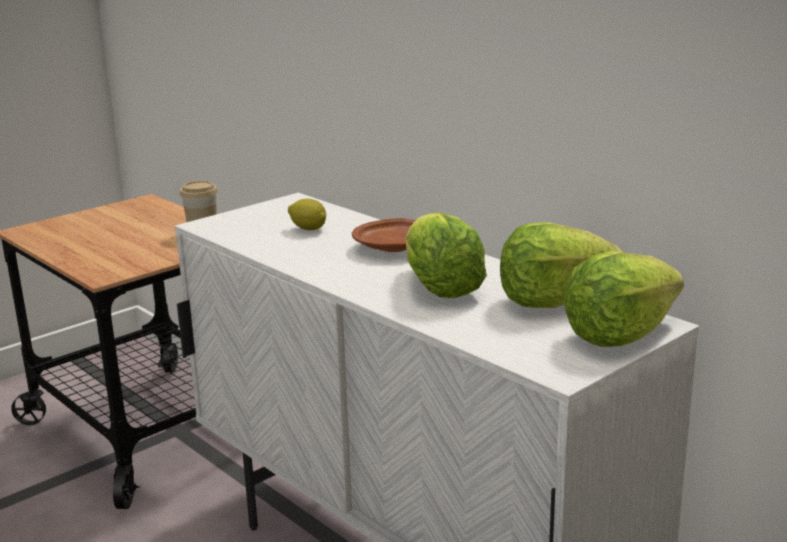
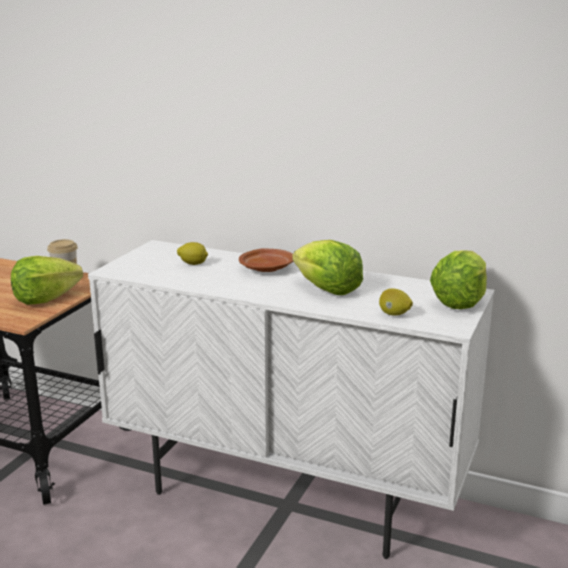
camera: 25 degrees left, 0 degrees up
lettuce [500,222,624,308] -> lettuce moved to [11,256,83,305]
none -> lemon [379,288,413,316]

